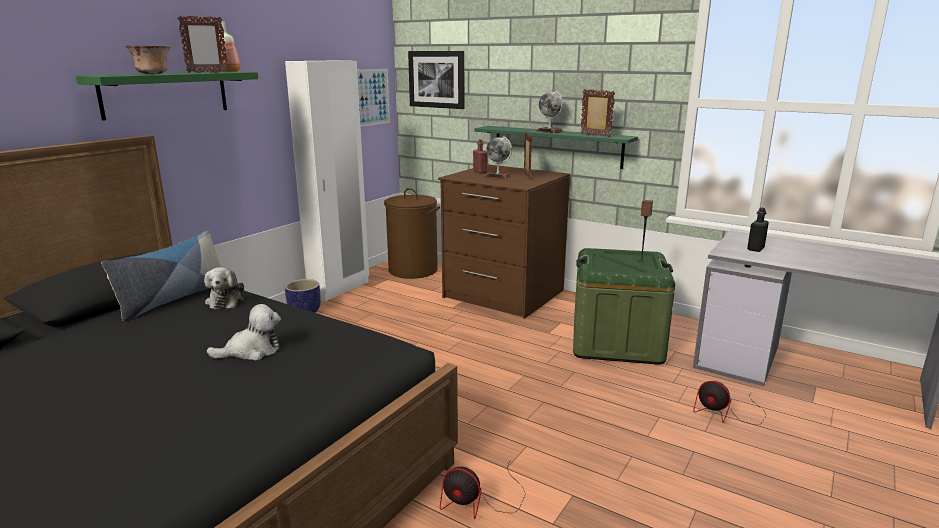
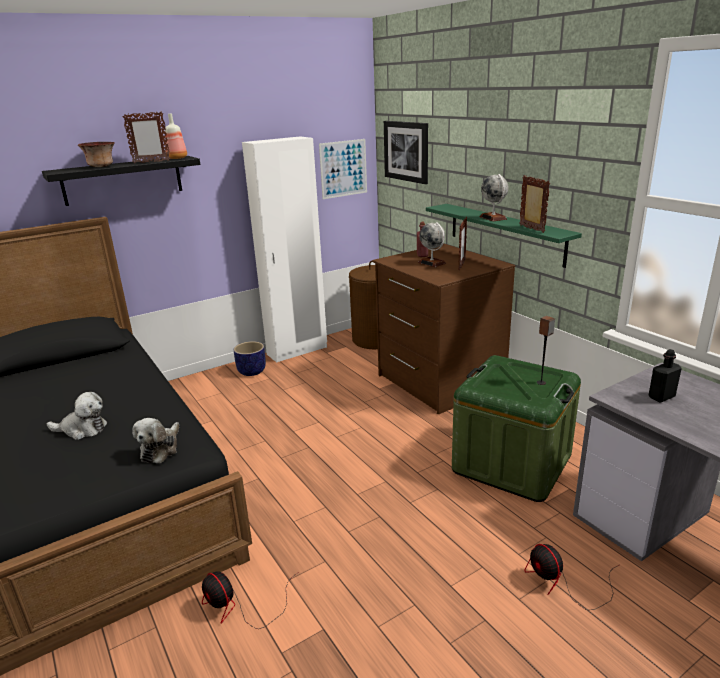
camera: 25 degrees right, 5 degrees up
green shelf [76,72,258,121] -> black shelf [42,156,200,206]
pillow [101,231,221,321] -> none
plush toy [204,267,244,310] -> plush toy moved to [132,418,179,463]

